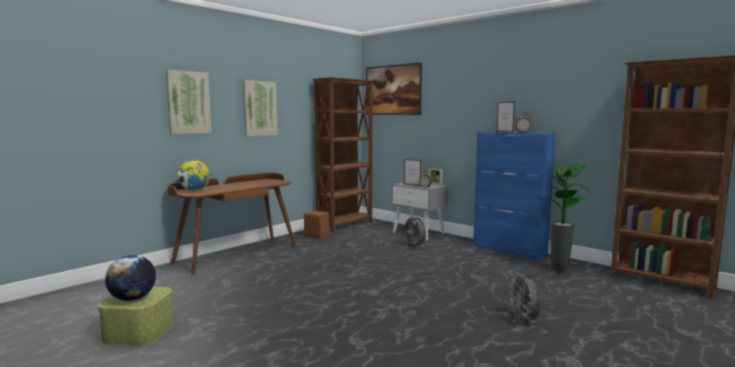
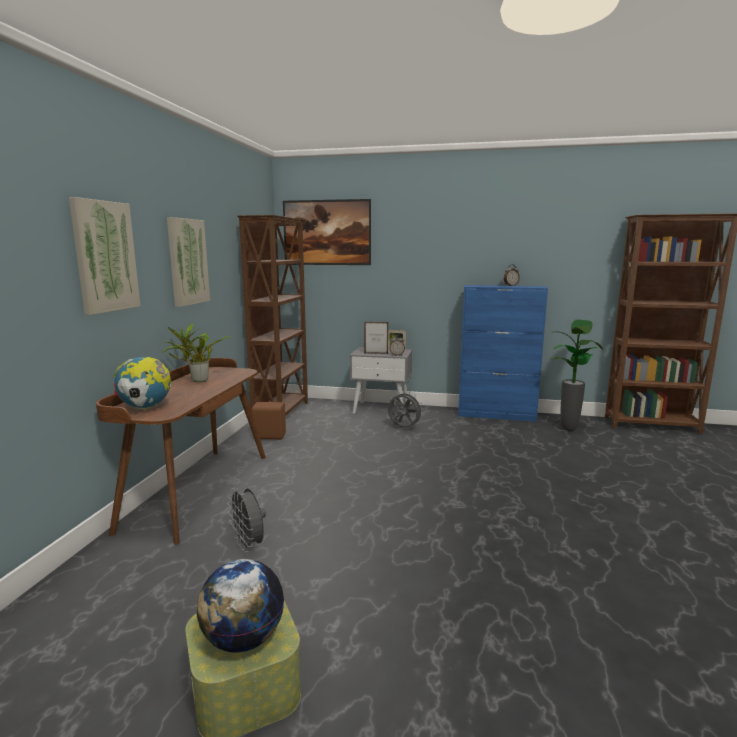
camera: 30 degrees left, 5 degrees up
picture frame [497,101,515,133] -> none
grey fan [510,273,542,324] -> grey fan moved to [227,488,266,552]
none -> potted plant [162,324,231,382]

